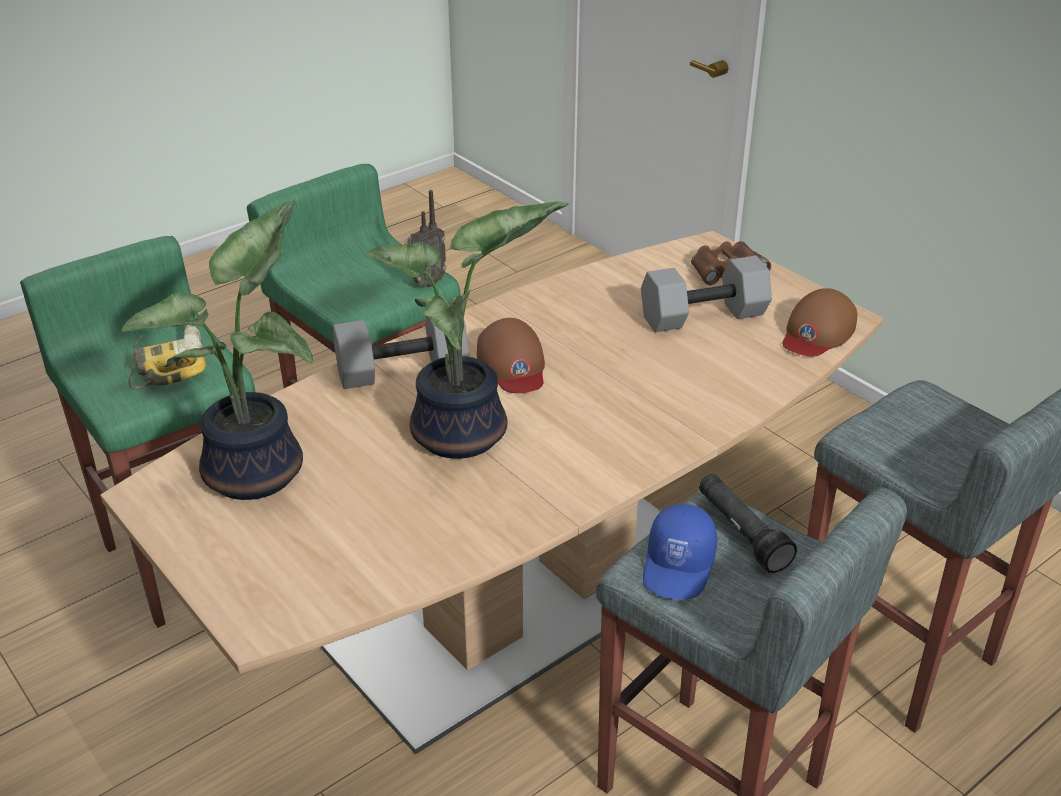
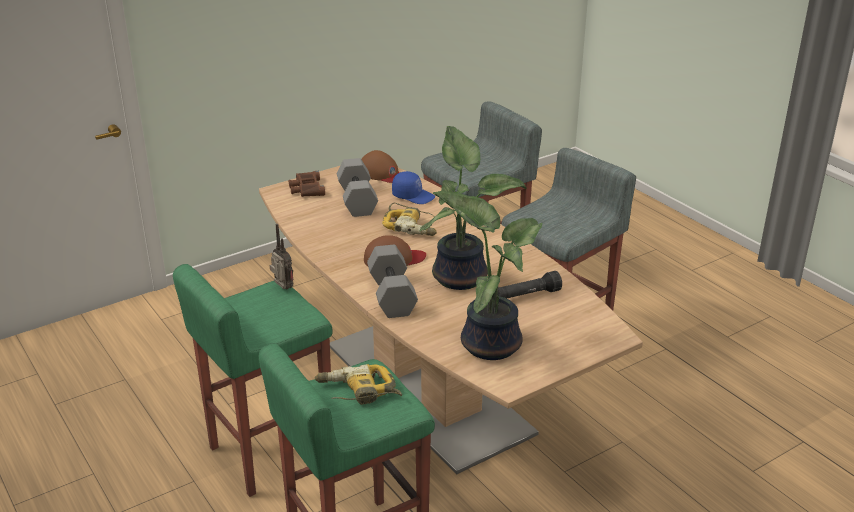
camera: 85 degrees left, 5 degrees down
blue cap [643,504,717,600] -> blue cap moved to [392,171,435,204]
black flashlight [699,474,797,573] -> black flashlight moved to [497,271,562,299]
none -> power drill [382,203,437,236]

